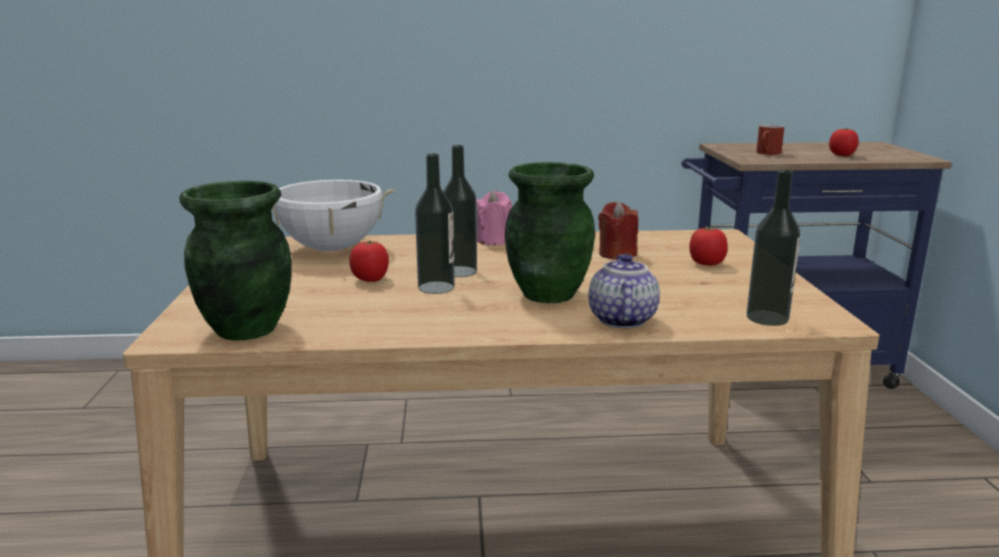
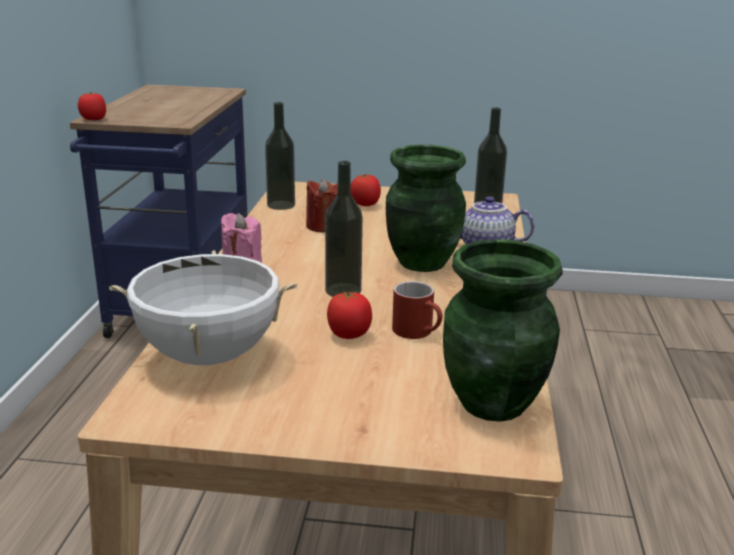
camera: 80 degrees left, 5 degrees up
bottle [415,153,455,294] -> bottle moved to [265,102,295,210]
red mug [756,125,784,155] -> red mug moved to [392,281,442,339]
tomato [829,128,859,156] -> tomato moved to [78,92,106,120]

